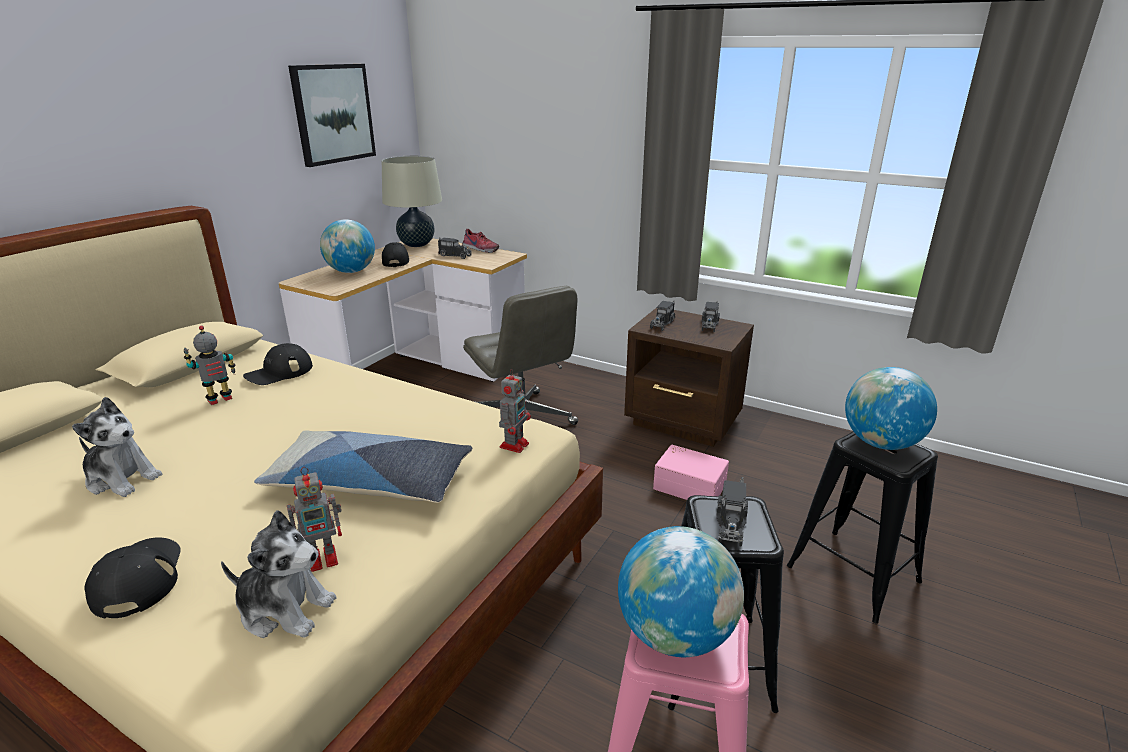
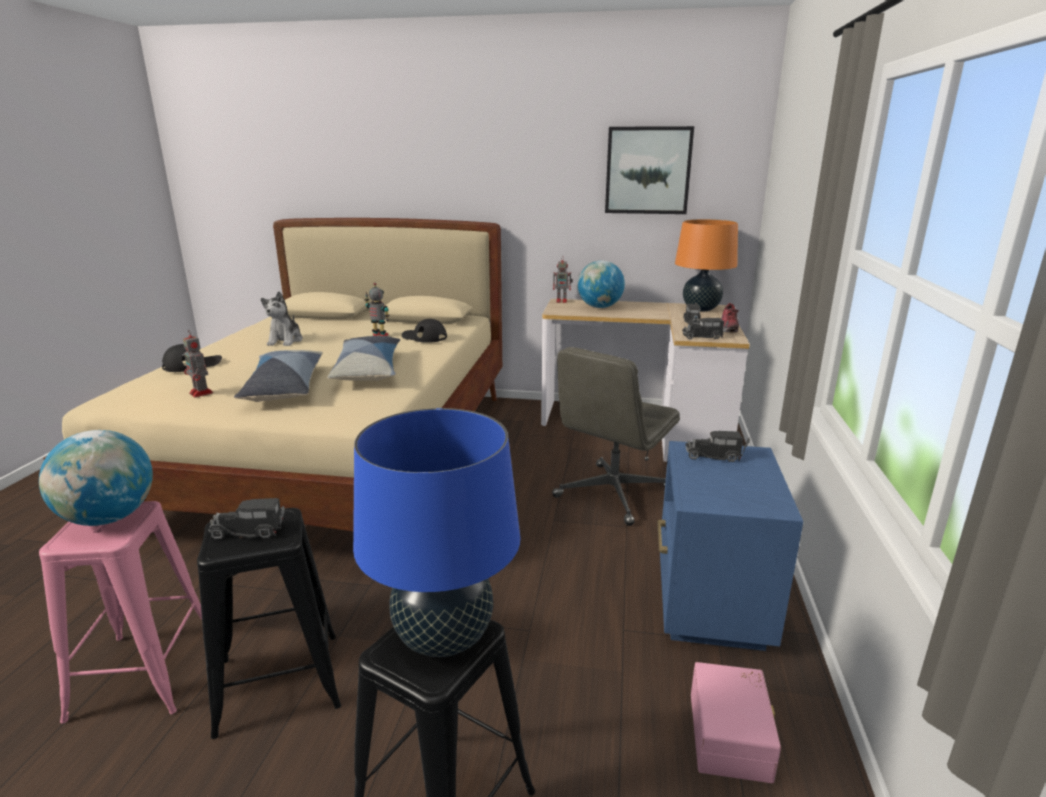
camera: 70 degrees right, 5 degrees down
plush toy [221,510,336,638] -> none
beige table lamp [382,156,442,247] -> orange table lamp [675,219,738,311]
black cap [382,242,409,267] -> none
toy robot [499,369,531,453] -> toy robot moved to [553,256,573,303]
brown nightstand [624,308,754,447] -> blue nightstand [657,441,803,651]
pink storage box [653,445,729,500] -> pink storage box moved to [691,662,781,783]
toy truck [701,300,720,332] -> toy truck moved to [682,318,729,339]
globe [845,367,937,450] -> blue table lamp [353,408,521,657]
none -> pillow [327,336,400,381]

